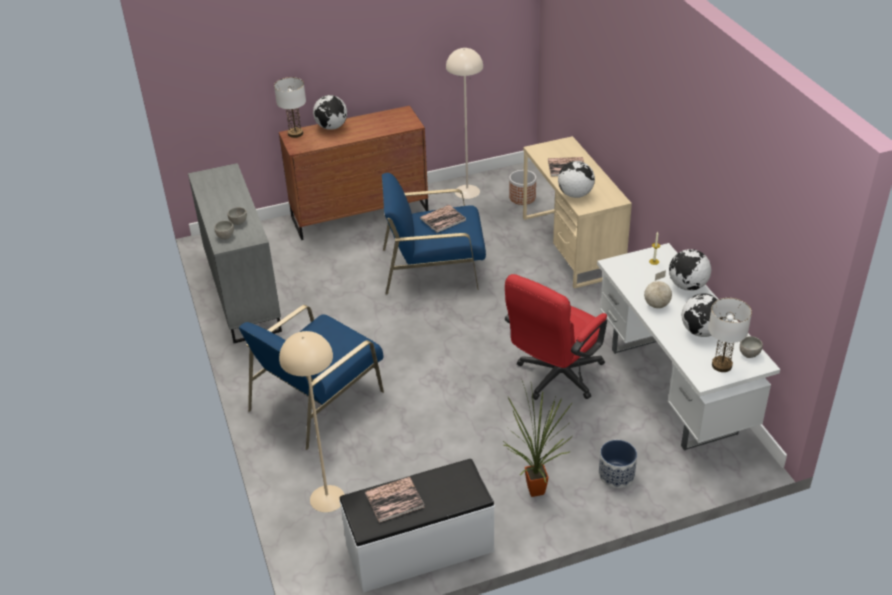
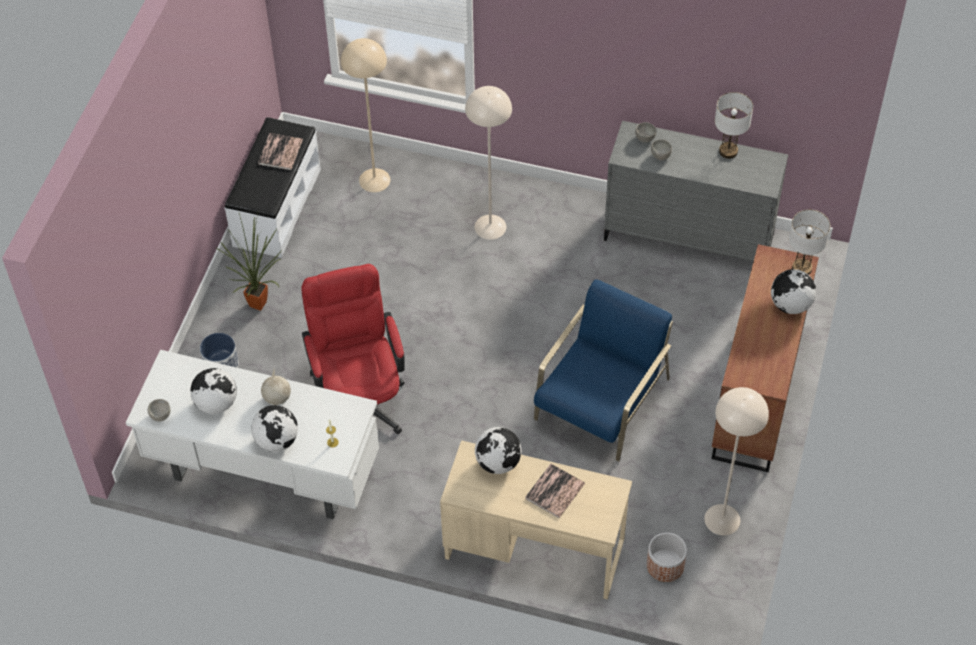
camera: 125 degrees right, 15 degrees up
blue armchair [239,305,384,450] -> beige floor lamp [465,86,512,240]
book [420,205,466,233] -> none
table lamp [708,298,752,372] -> table lamp moved to [715,92,753,159]

